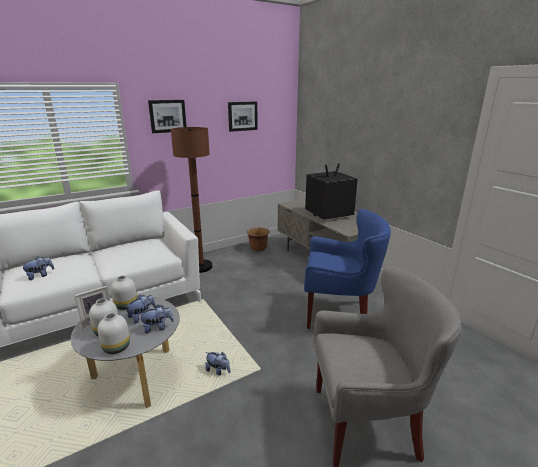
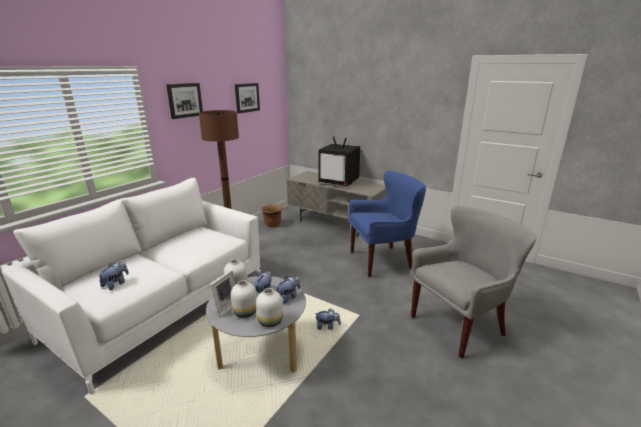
camera: 25 degrees left, 0 degrees up
television [305,163,358,220] -> television turned 105 degrees counterclockwise [318,136,360,186]

